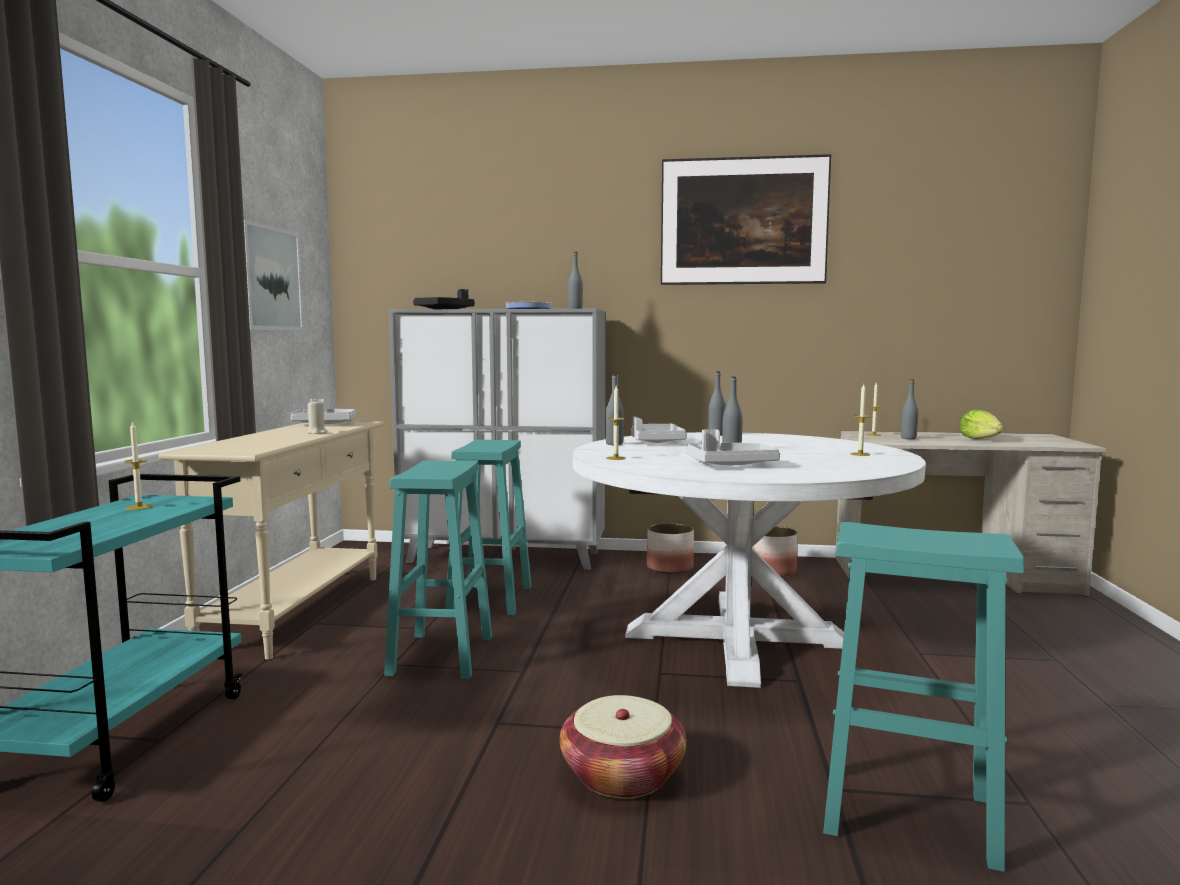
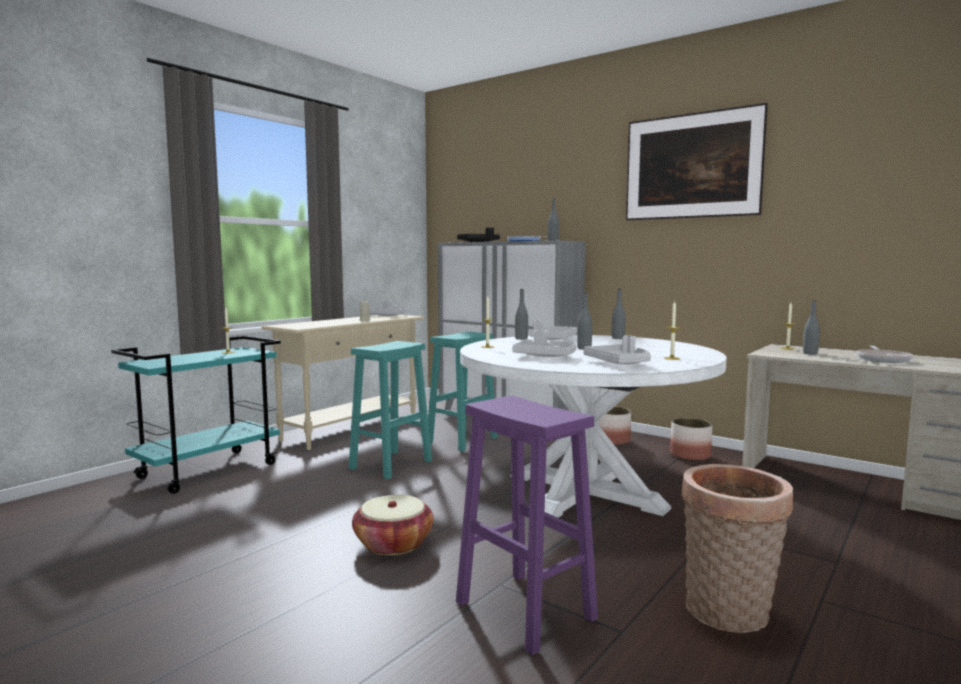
camera: 30 degrees right, 0 degrees up
picture [244,219,304,331] -> none
turquoise stool [823,522,1024,872] -> purple stool [456,396,598,655]
lettuce [960,409,1003,439] -> frying pan [857,346,913,363]
none -> grey tray [583,335,651,365]
none -> basket [681,464,793,633]

